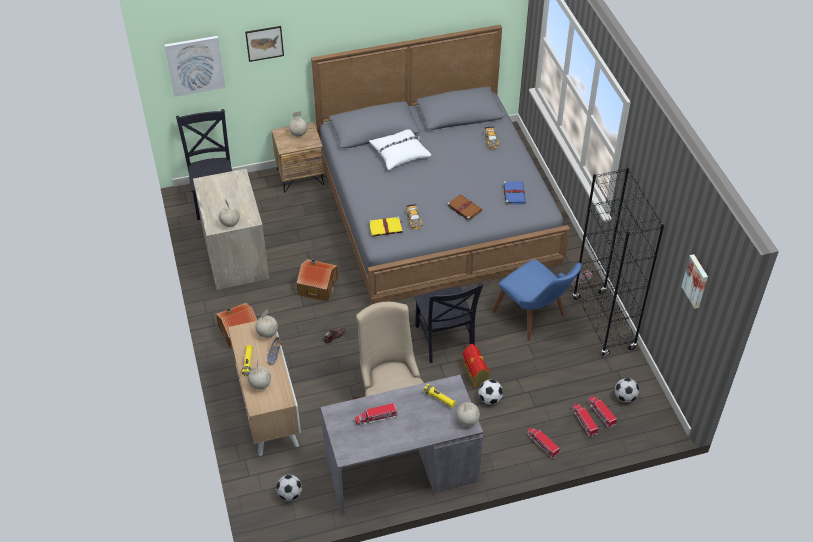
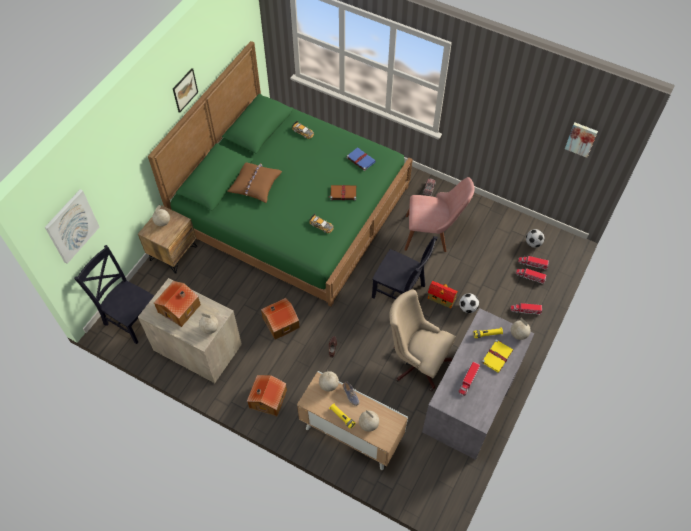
camera: 45 degrees left, 10 degrees up
picture [245,26,284,62] -> picture moved to [173,68,198,113]
football [276,475,302,501] -> none
grey bed [311,25,570,304] -> green bed [148,41,413,307]
white pillow [369,129,431,170] -> brown pillow [228,162,282,203]
yellow book [369,216,403,236] -> yellow book moved to [481,339,513,373]
blue chair [492,259,582,341] -> pink chair [404,177,475,252]
black bookcase [573,168,664,356] -> none
none -> toy house [154,281,201,327]

